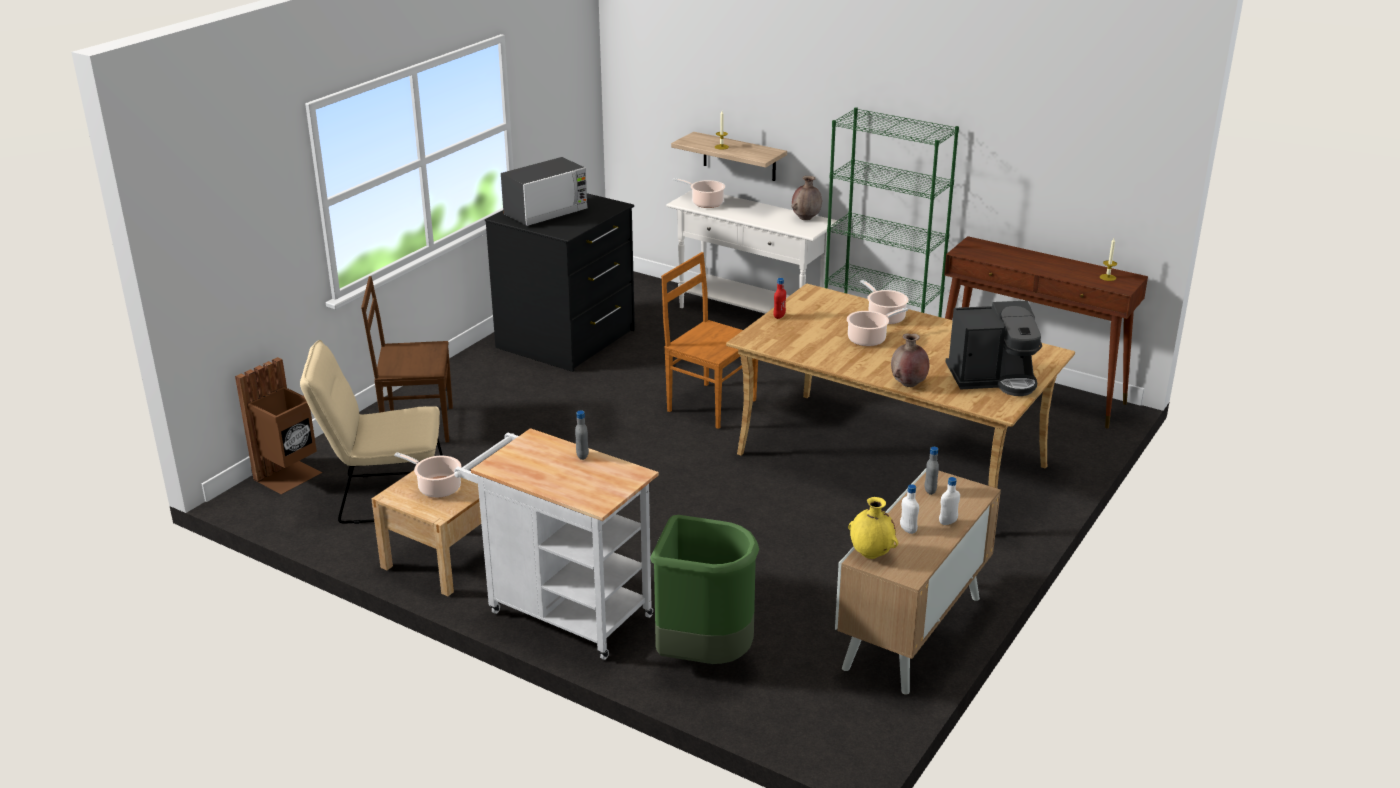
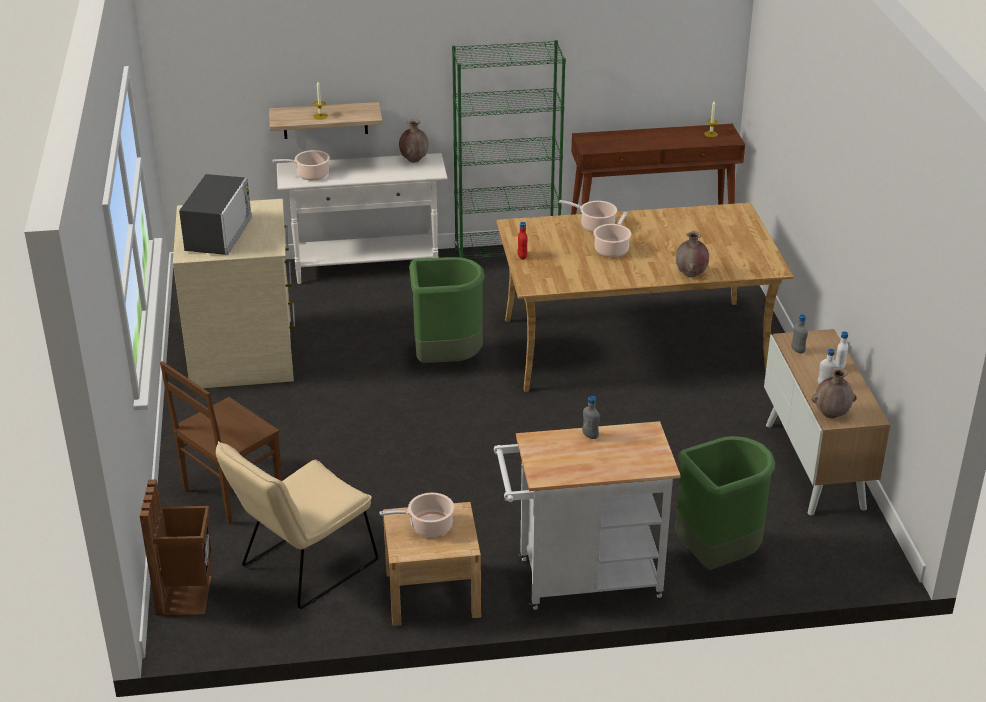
camera: 40 degrees left, 5 degrees up
black dresser [485,193,635,372] -> beige dresser [173,199,296,388]
brown chair [661,252,758,429] -> green trash can [409,257,485,363]
yellow vase [848,497,898,559] -> brown vase [811,367,857,418]
coffee machine [945,301,1042,396] -> none

